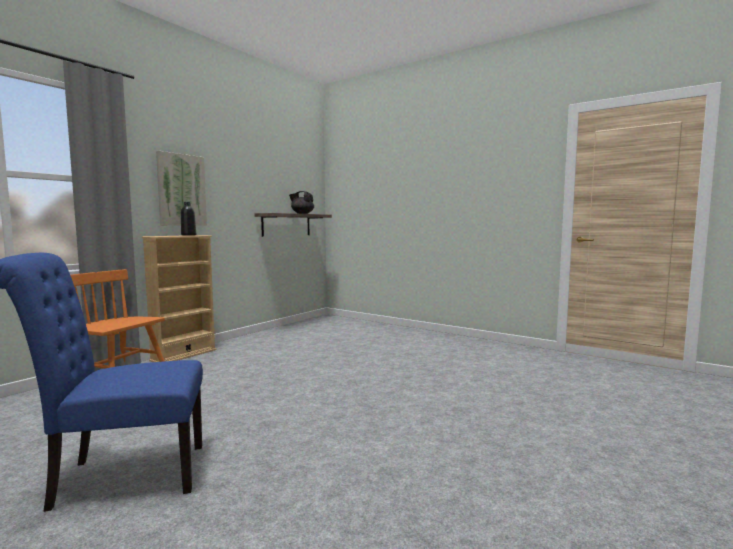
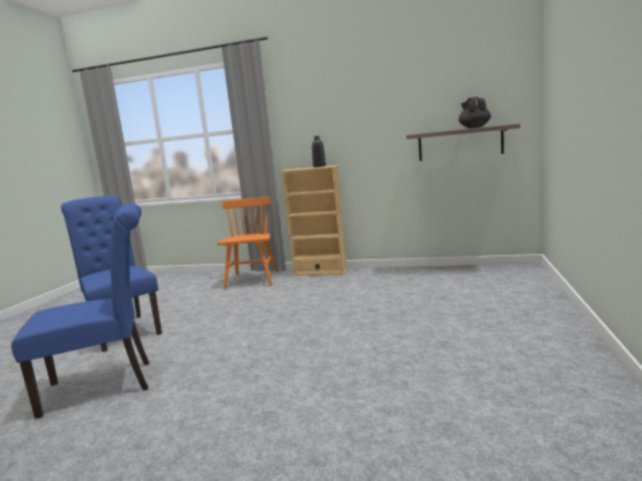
camera: 70 degrees right, 5 degrees up
picture [156,151,207,226] -> none
none -> blue chair [11,203,149,419]

